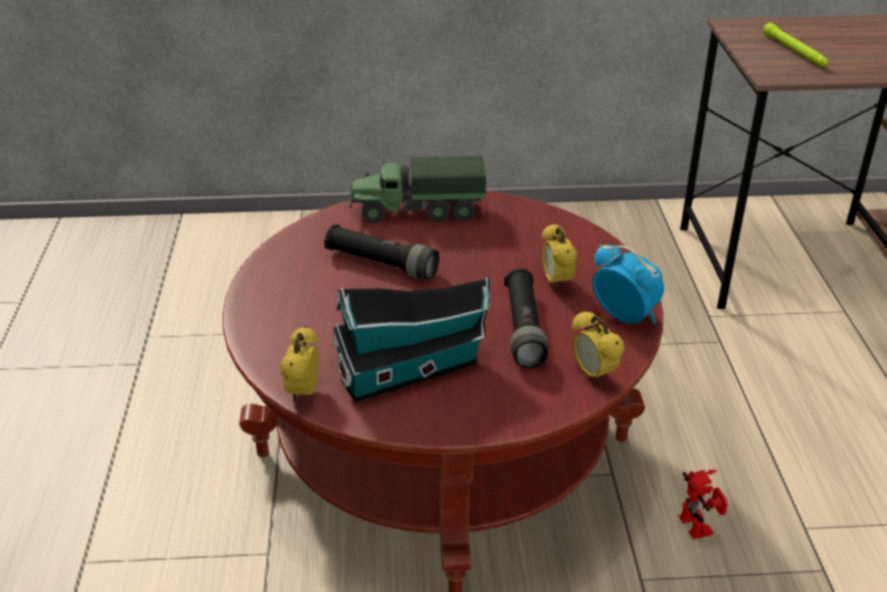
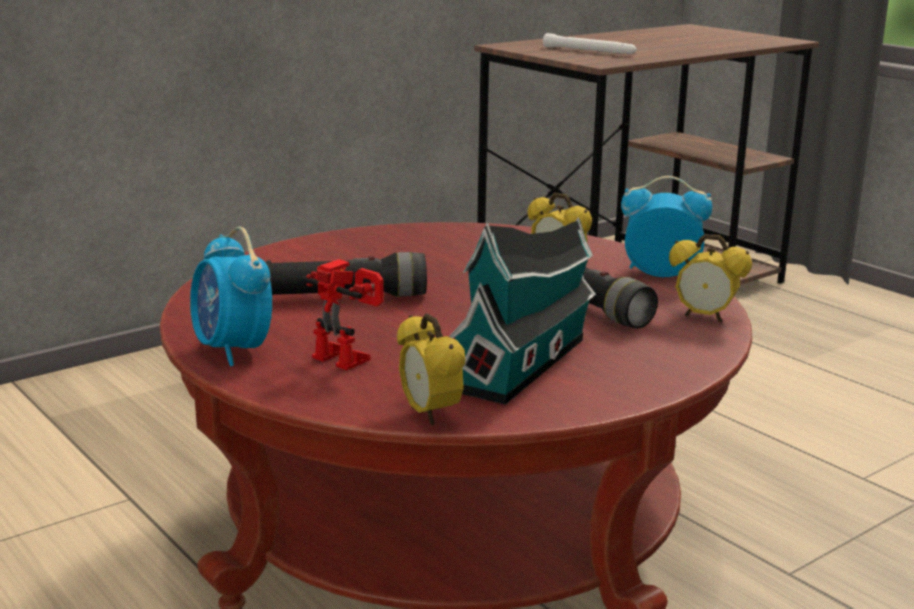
camera: 35 degrees left, 15 degrees down
toy truck [350,156,486,223] -> none
toy robot [679,470,728,539] -> toy robot moved to [301,259,384,370]
green flashlight [763,23,828,67] -> white flashlight [543,33,637,54]
none -> alarm clock [190,227,272,366]

